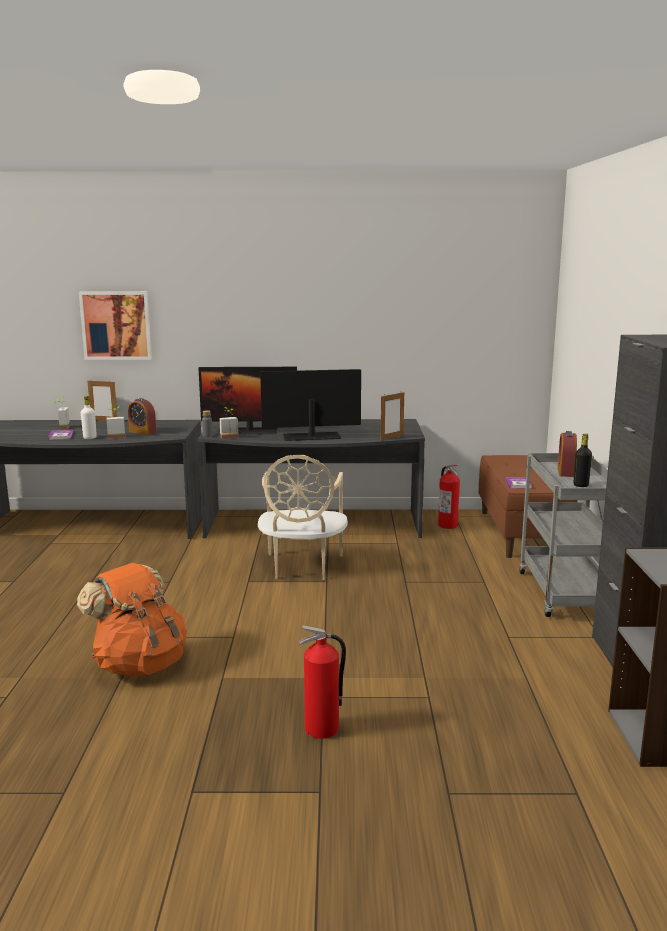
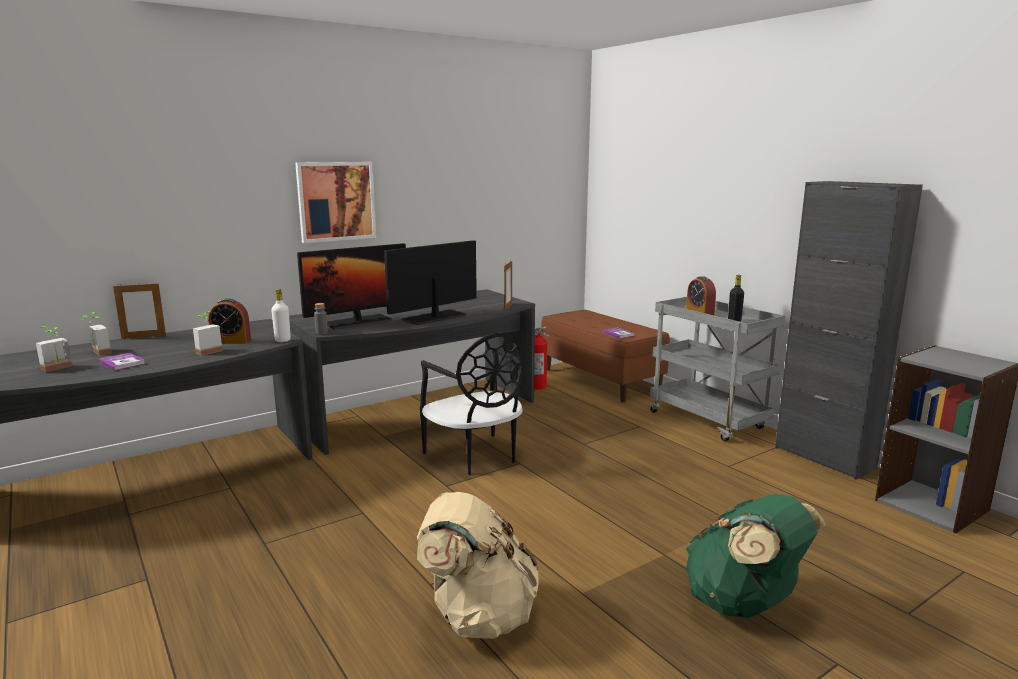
camera: 35 degrees left, 0 degrees up
orange backpack [77,563,187,677] -> beige backpack [417,492,539,639]
picture [79,291,152,360] -> picture moved to [295,162,376,243]
white bottle [81,396,97,439] -> white bottle moved to [271,289,291,342]
potted plant [219,407,239,439] -> potted plant moved to [36,326,72,372]
beige chair [258,455,348,580] -> black chair [420,332,523,475]
fire extinguisher [300,625,346,739] -> green backpack [686,494,826,618]

